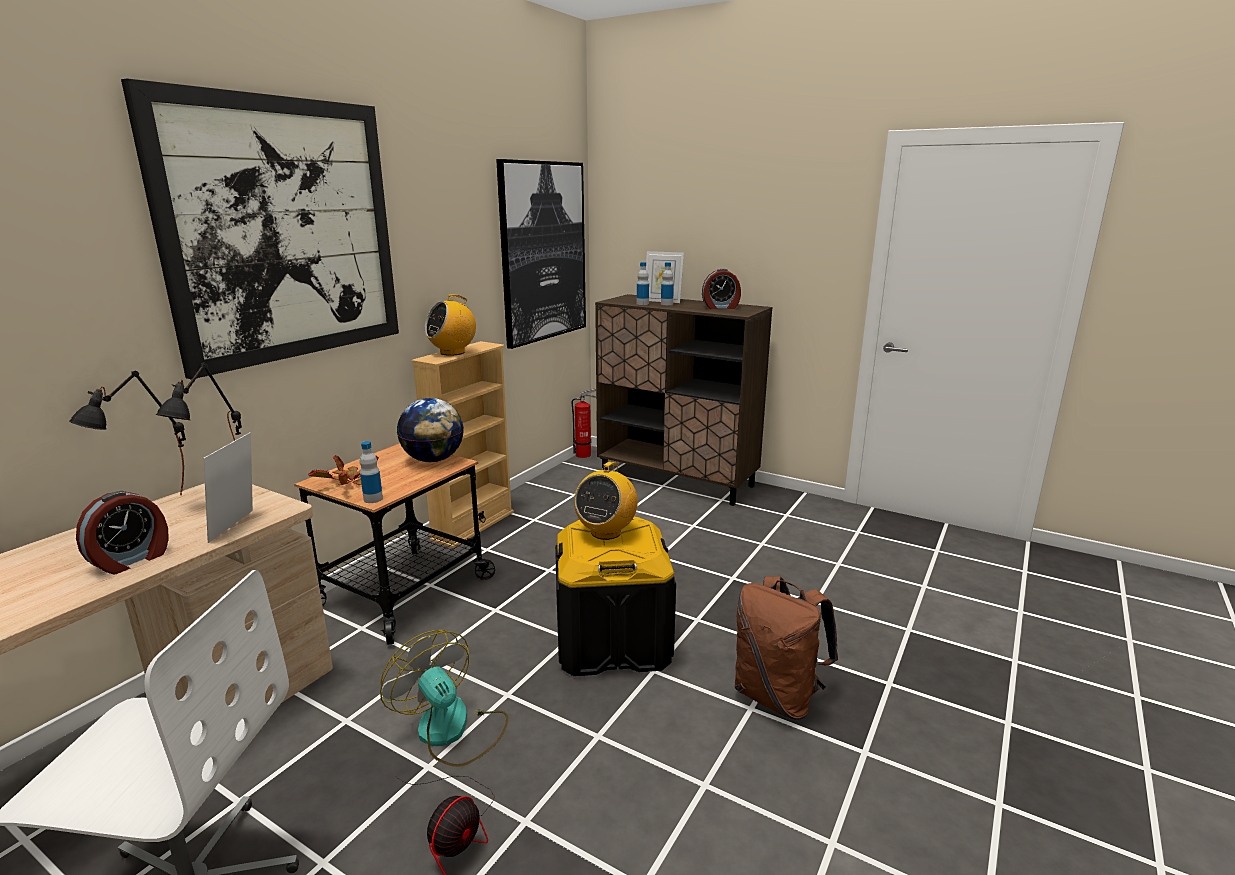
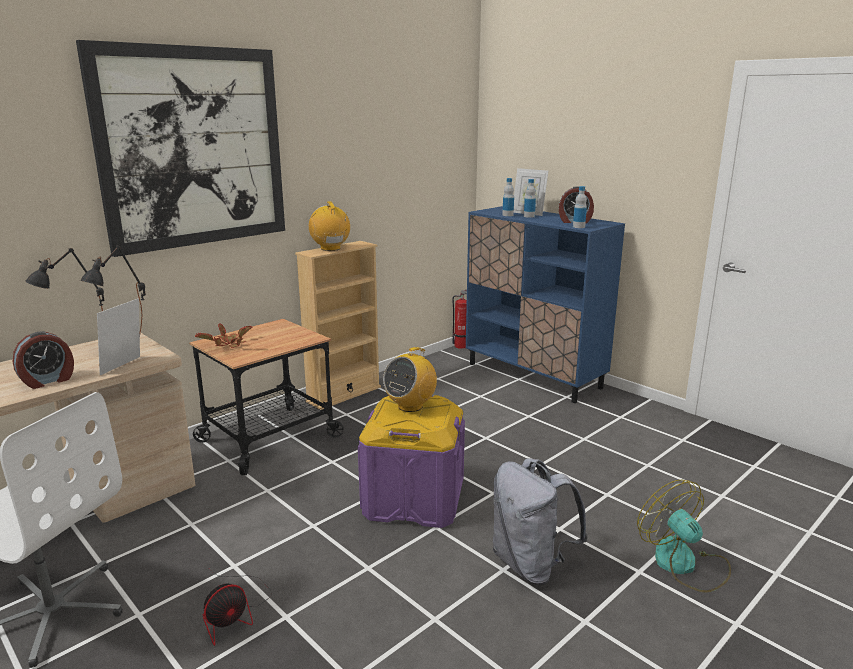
camera: 15 degrees right, 0 degrees up
bottle [360,441,383,503] -> bottle moved to [573,186,587,228]
fan [380,630,508,767] -> fan moved to [637,479,731,593]
globe [397,398,464,462] -> none
radio [425,294,476,356] -> radio turned 90 degrees clockwise [309,201,350,251]
picture [496,159,586,349] -> none
black storage box [555,517,676,676] -> purple storage box [358,395,465,528]
brown cabinet [595,294,772,506] -> blue cabinet [466,206,625,403]
brown backpack [734,576,838,720] -> grey backpack [493,458,588,585]

